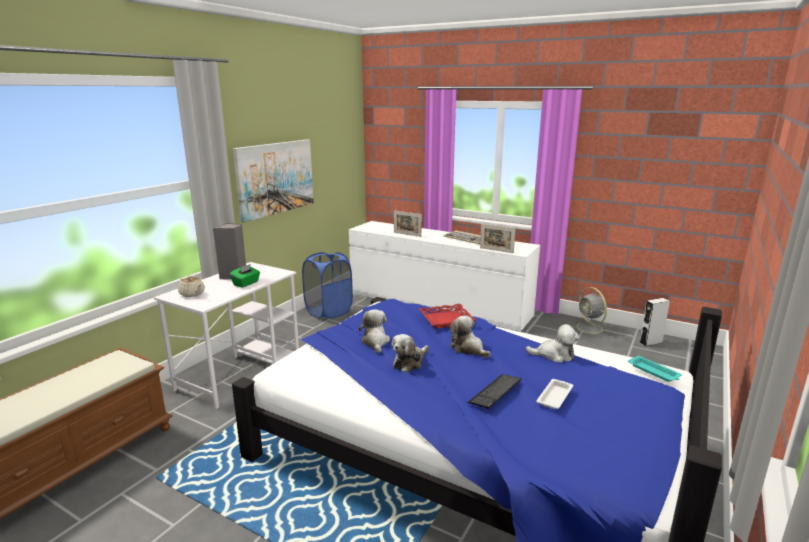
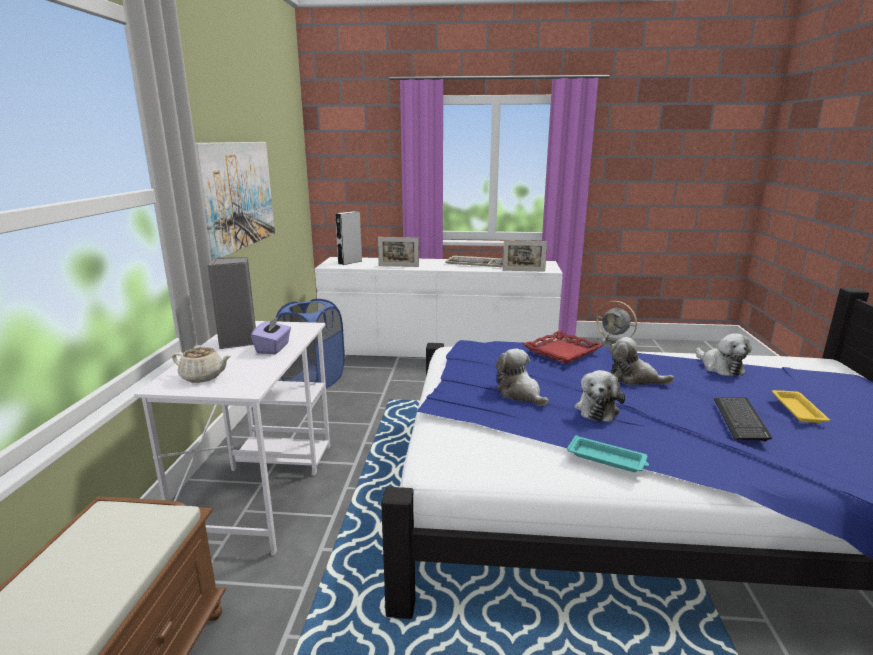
camera: 25 degrees left, 0 degrees up
green tissue box [230,264,260,288] -> purple tissue box [251,317,291,354]
plush toy [526,324,579,363] -> plush toy turned 90 degrees clockwise [696,333,752,376]
white tray [536,379,573,409] -> yellow tray [772,390,830,423]
turquoise tray [628,355,682,382] -> turquoise tray moved to [567,435,649,472]
grey speaker [640,298,670,346] -> grey speaker moved to [335,211,362,265]

